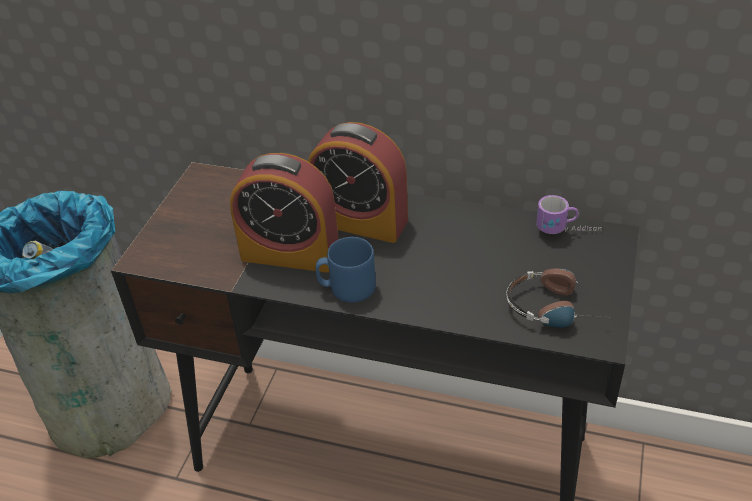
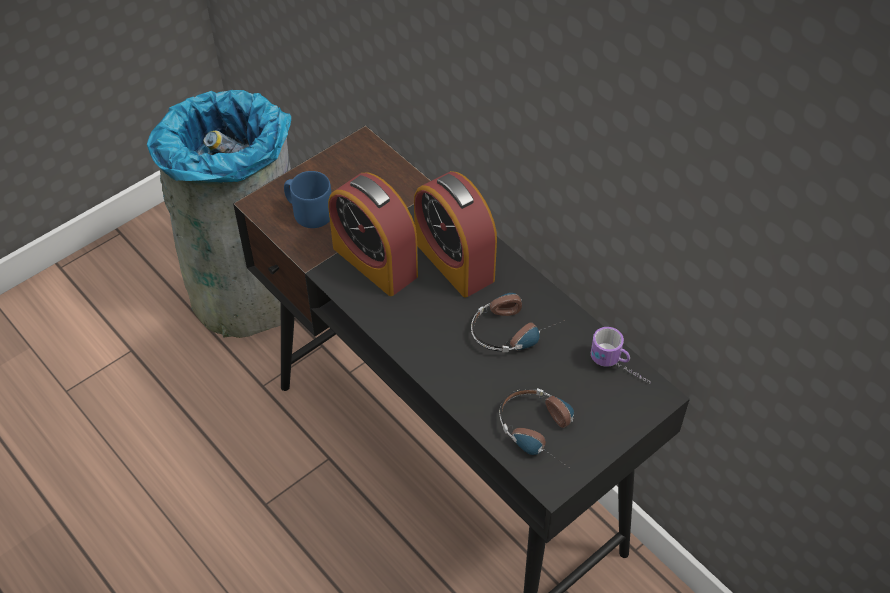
camera: 30 degrees right, 10 degrees up
blue mug [316,237,376,303] -> blue mug moved to [284,171,331,228]
none -> headphones [471,293,565,353]

